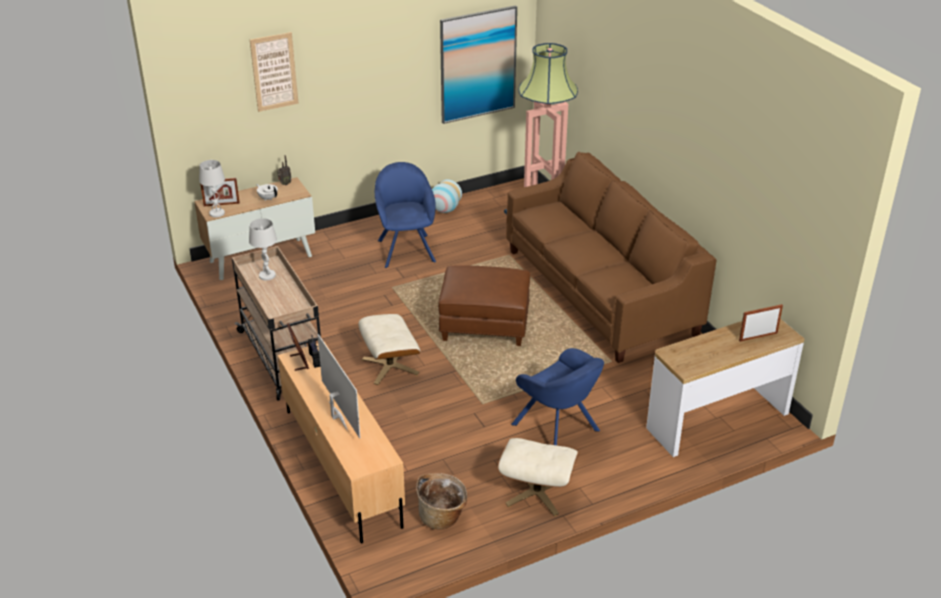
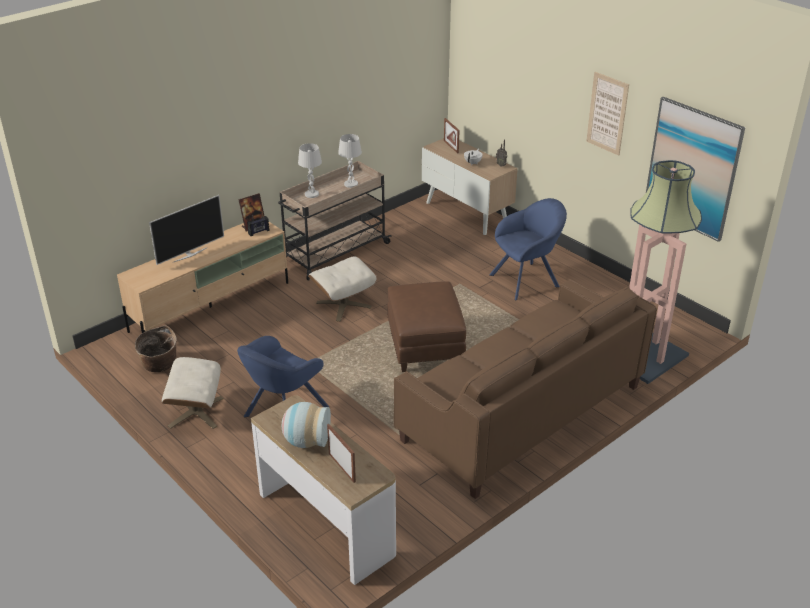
camera: 75 degrees right, 0 degrees up
white table lamp [199,160,225,218] -> white table lamp moved to [298,143,322,198]
picture [250,32,299,112] -> picture moved to [586,72,629,156]
vase [432,179,462,213] -> vase moved to [282,402,331,448]

